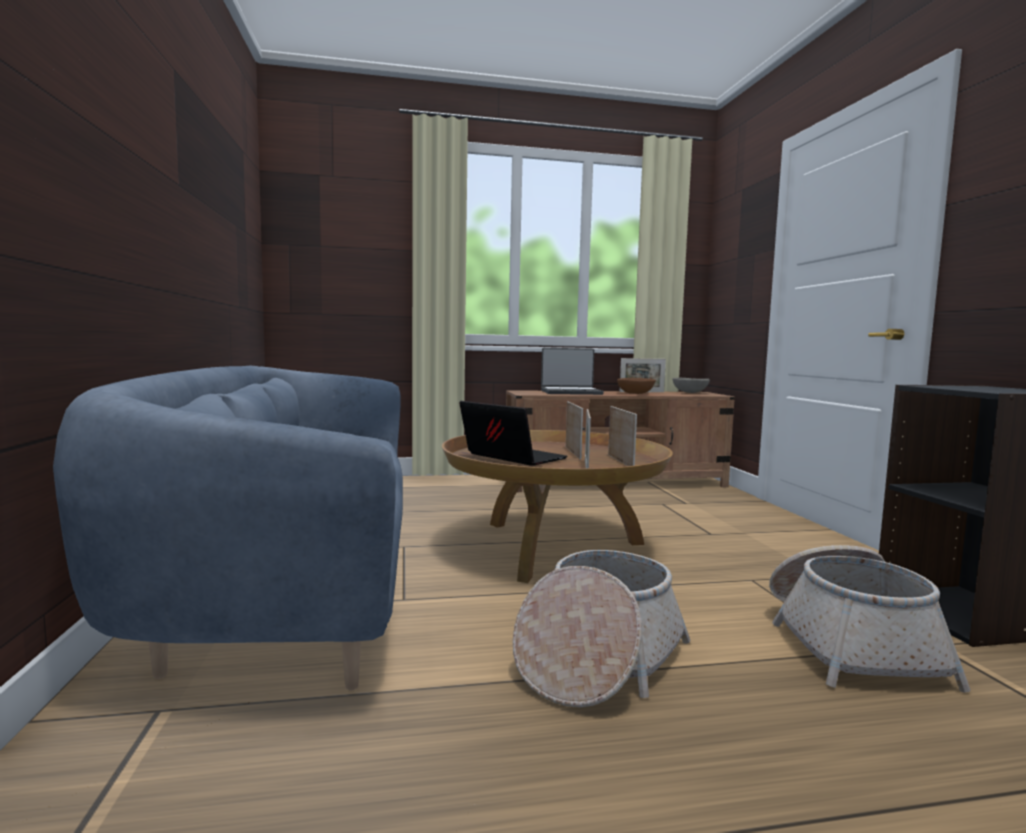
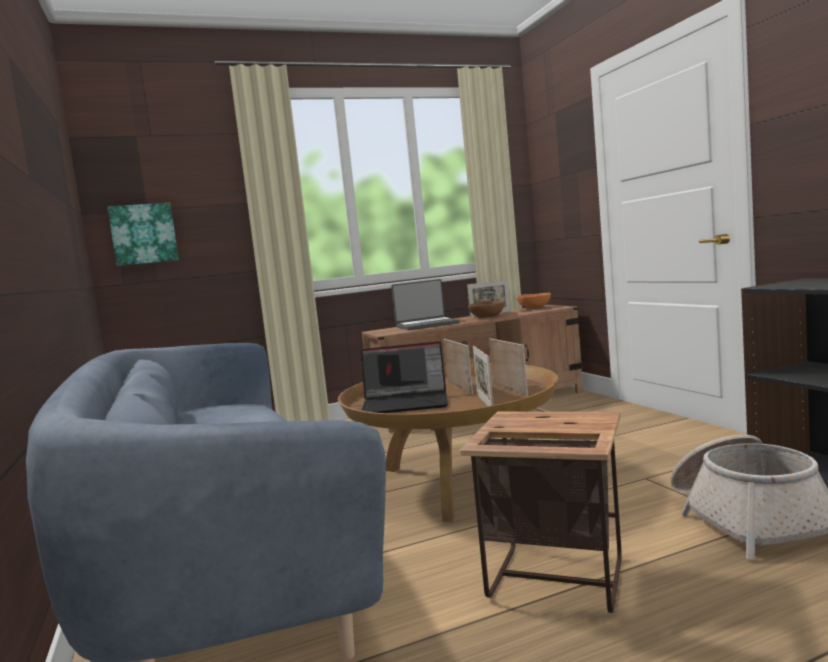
camera: 10 degrees left, 0 degrees up
laptop [459,401,567,466] -> laptop turned 150 degrees clockwise [360,341,448,413]
basket [513,550,691,707] -> side table [460,412,622,613]
grey bowl [672,378,710,393] -> orange bowl [516,293,551,308]
none -> picture [107,203,179,266]

